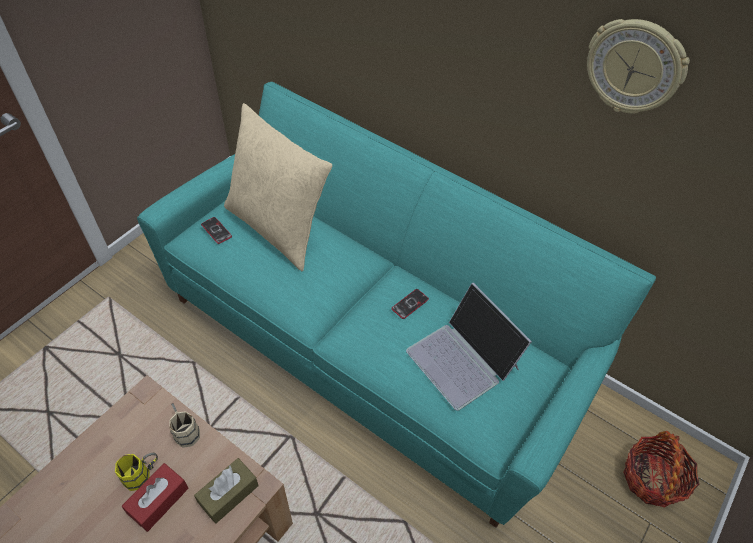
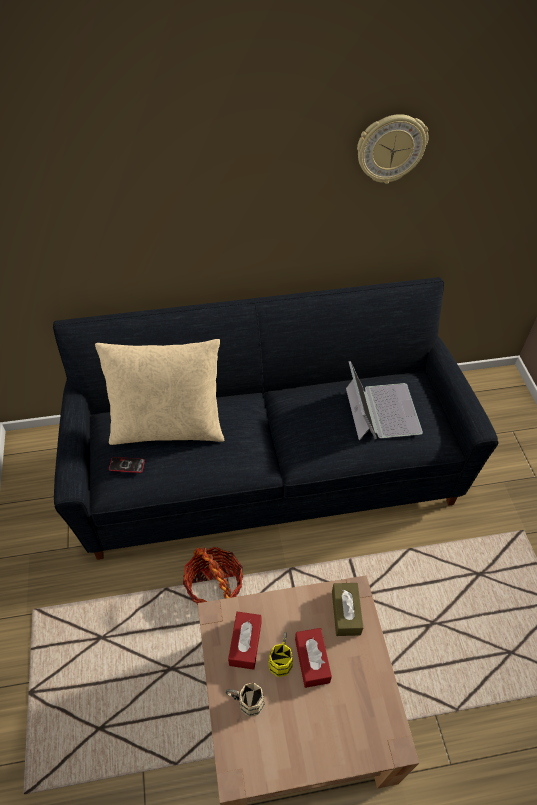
camera: 45 degrees left, 0 degrees up
turquoise sofa [137,82,656,528] -> black sofa [53,277,498,560]
beige mug [169,403,200,448] -> beige mug moved to [226,683,264,717]
phone [391,289,429,319] -> none
laptop [406,283,532,411] -> laptop turned 105 degrees counterclockwise [346,361,423,440]
basket [623,431,699,507] -> basket moved to [183,547,243,606]
none -> red tissue box [228,612,262,670]

